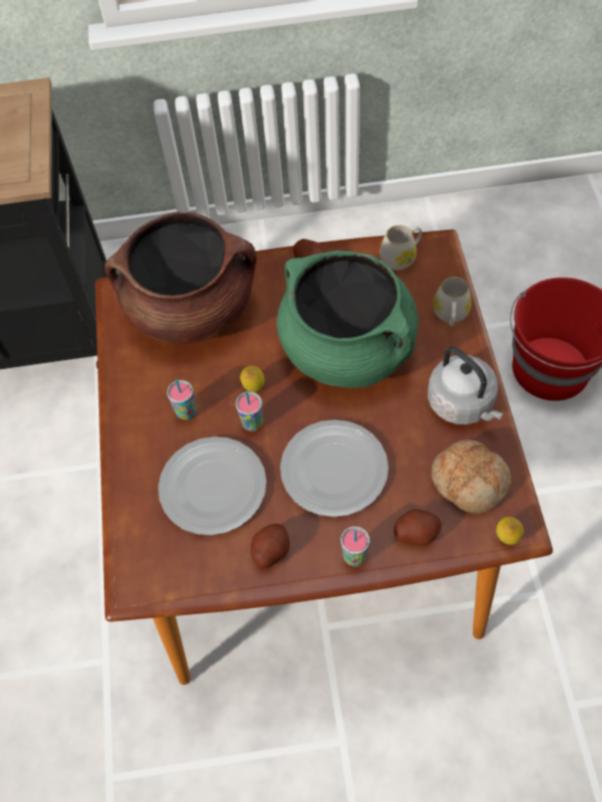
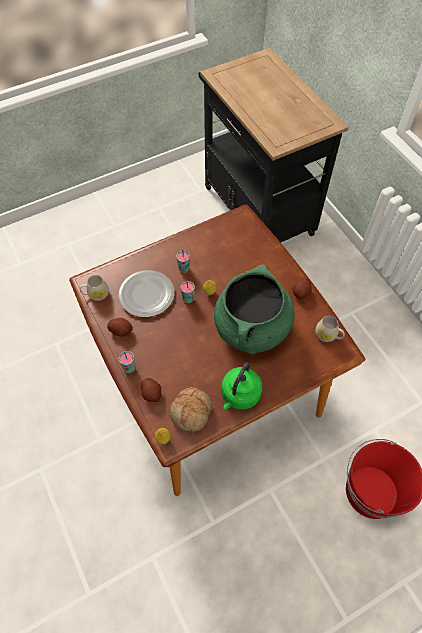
camera: 65 degrees right, 0 degrees up
brown cooking pot [105,212,257,344] -> none
plate [280,420,388,517] -> none
grey kettle [428,347,504,425] -> green kettle [222,362,262,410]
white mug [433,277,472,326] -> white mug moved to [79,275,109,301]

